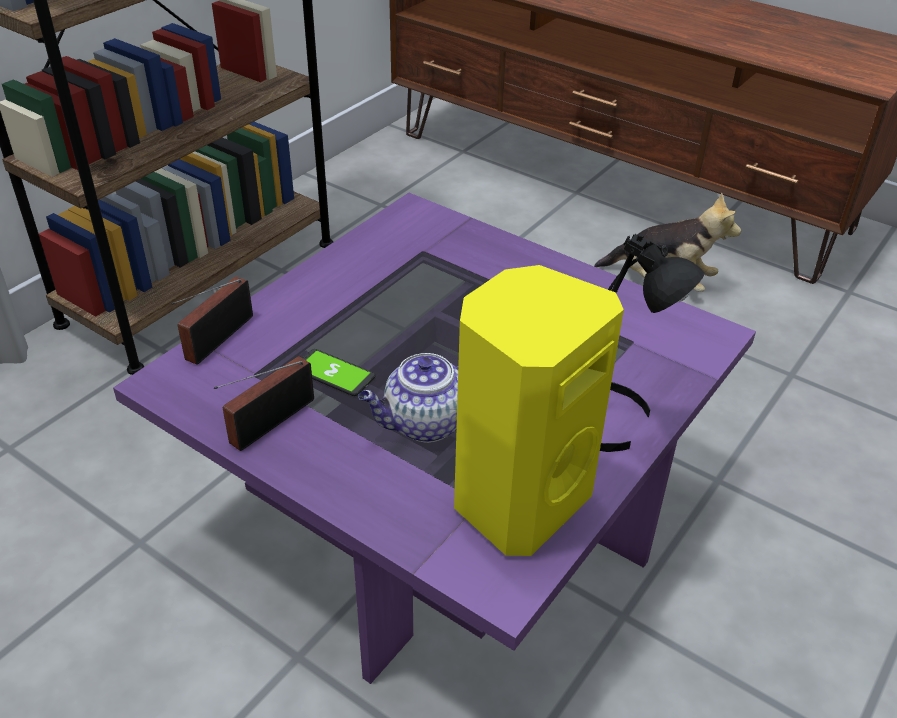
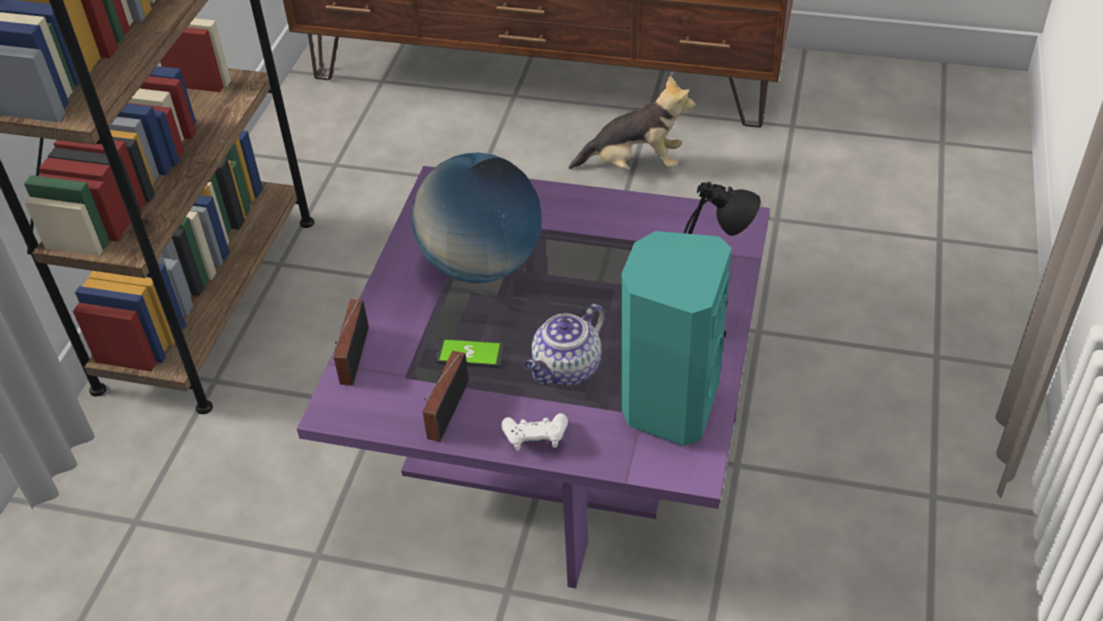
camera: 20 degrees left, 5 degrees up
yellow speaker [454,265,624,556] -> turquoise speaker [621,231,731,446]
none -> globe [412,152,542,283]
none -> white game controller [501,413,568,451]

